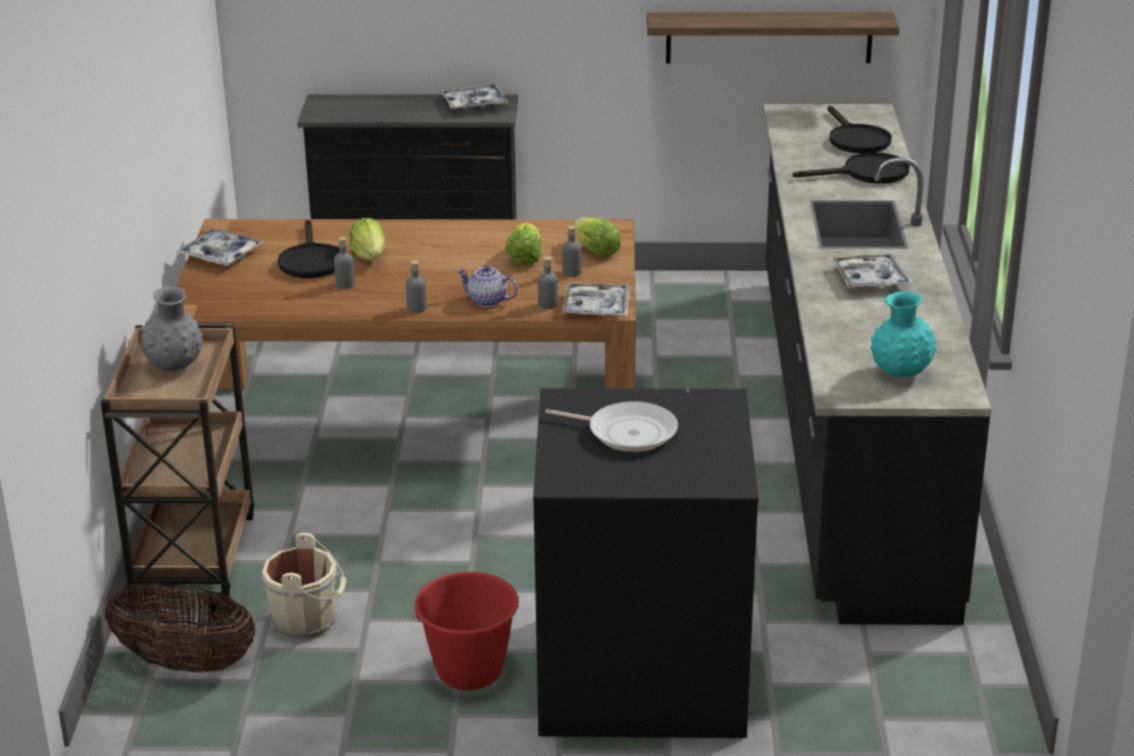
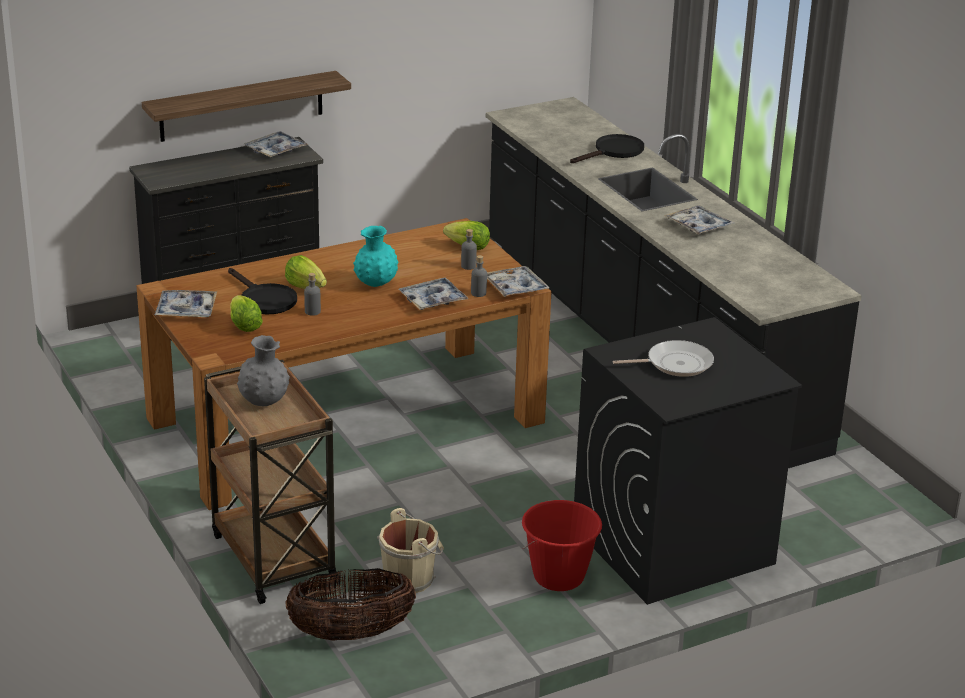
camera: 30 degrees left, 0 degrees up
grey bottle [406,260,427,313] -> none
teapot [457,265,518,307] -> tray [399,278,468,310]
lettuce [505,222,542,265] -> lettuce moved to [230,295,263,332]
shelf [647,12,900,63] -> shelf moved to [142,71,351,142]
black frying pan [827,106,892,153] -> none
turquoise vase [870,291,937,377] -> turquoise vase moved to [353,226,398,287]

